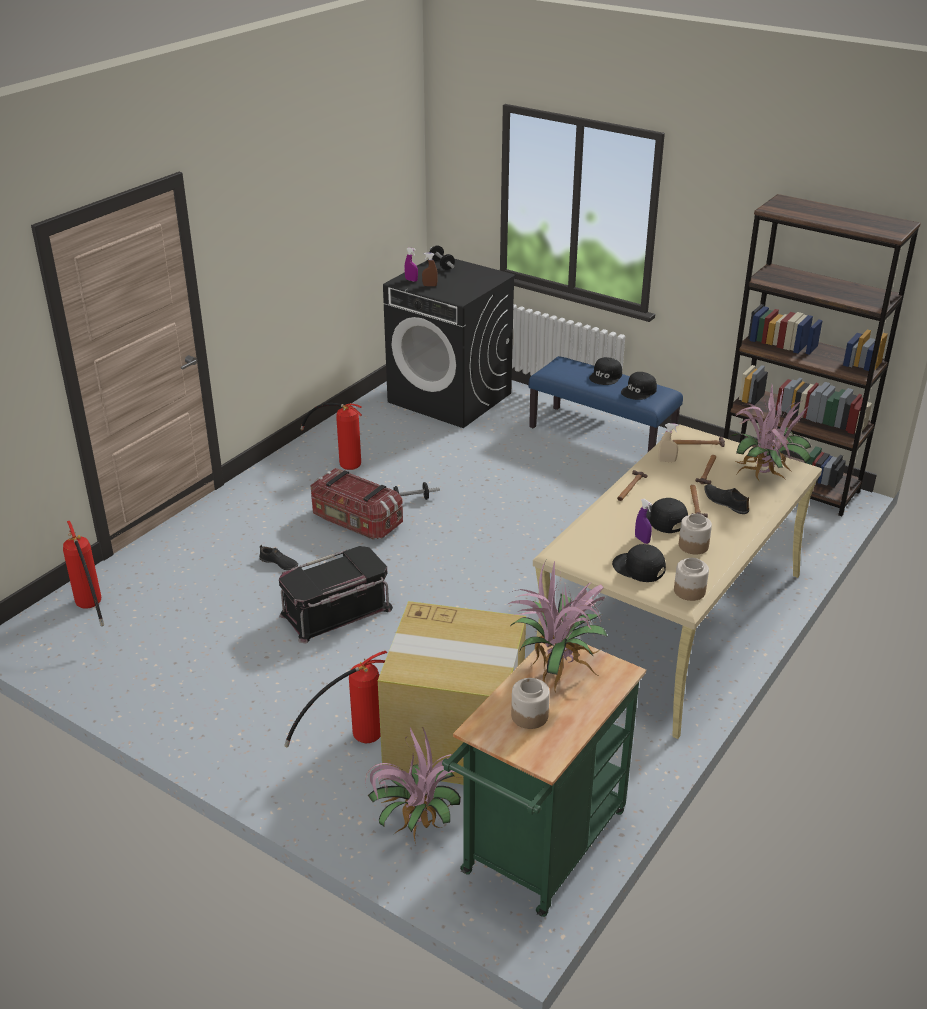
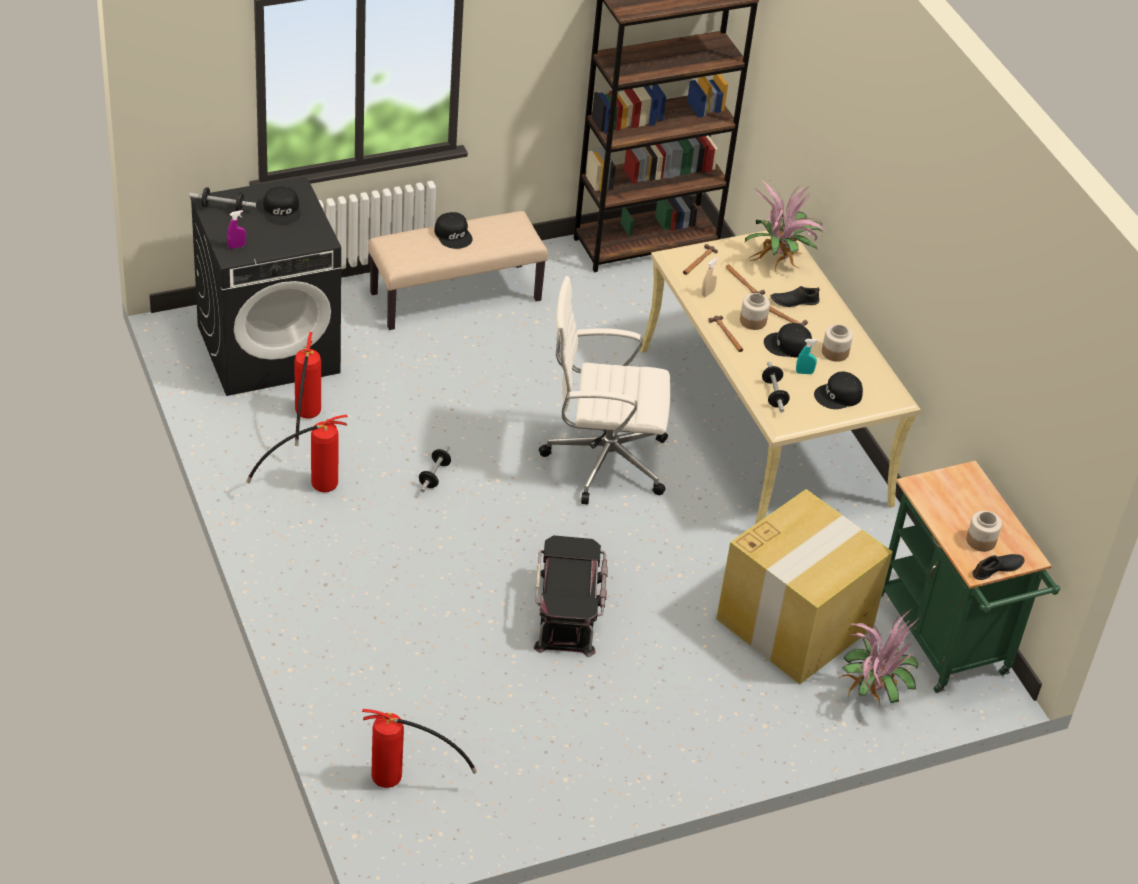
camera: 60 degrees left, 10 degrees up
black shoe [259,545,298,570] -> black shoe moved to [972,554,1025,580]
fire extinguisher [284,651,387,747] -> fire extinguisher moved to [294,332,321,446]
storage box [310,468,403,539] -> none
brown spray bottle [422,253,438,286] -> none
potted plant [507,559,608,693] -> none
blue bench [528,356,683,452] -> beige bench [368,211,548,330]
black cap [621,372,657,400] -> black cap moved to [263,186,300,225]
purple spray bottle [635,499,652,544] -> turquoise spray bottle [796,339,819,374]
jar [674,558,709,601] -> jar moved to [740,293,770,330]
none -> white office chair [539,276,670,505]
none -> dumbbell [762,362,790,413]

